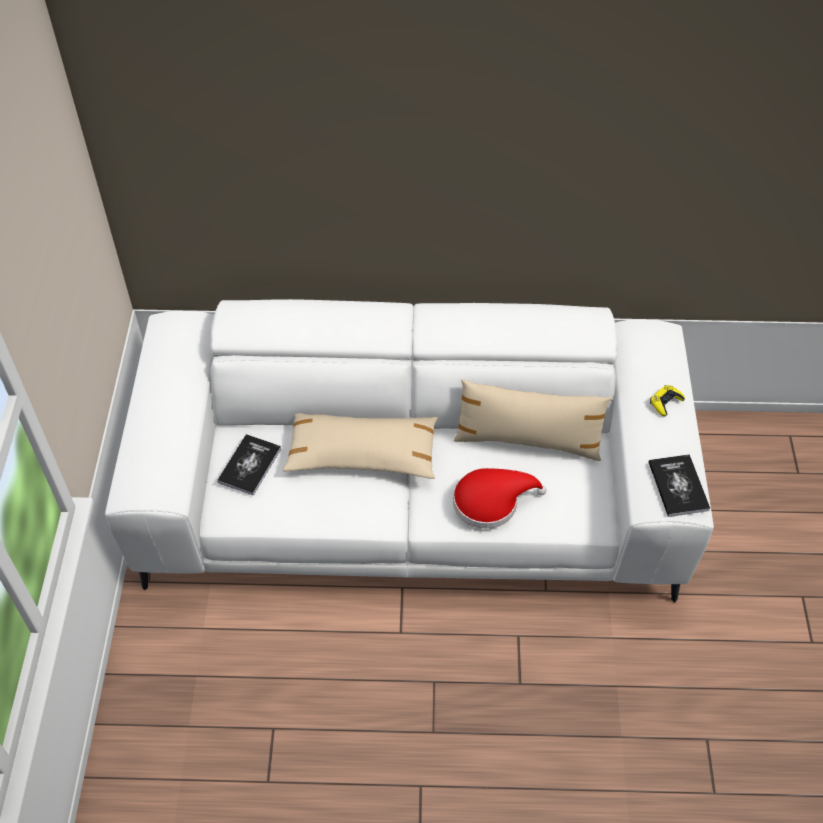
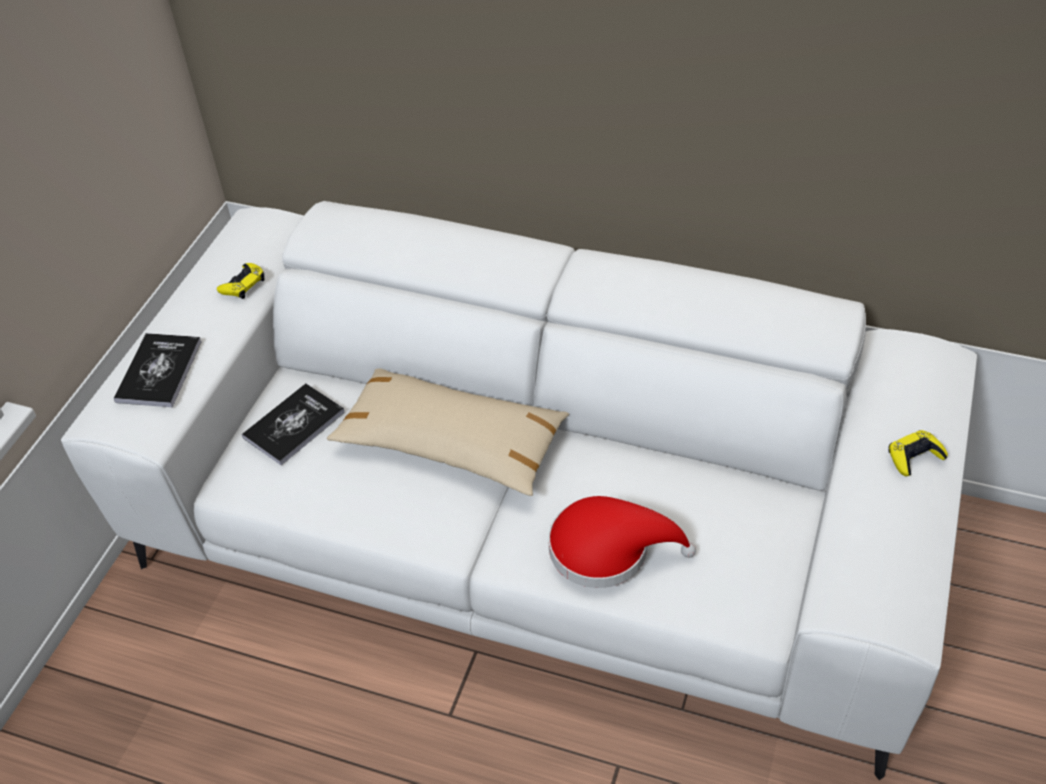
camera: 20 degrees right, 5 degrees down
beige pillow [454,379,611,461] -> none
book [648,454,710,517] -> book moved to [114,333,201,407]
none -> yellow game controller [217,263,264,299]

